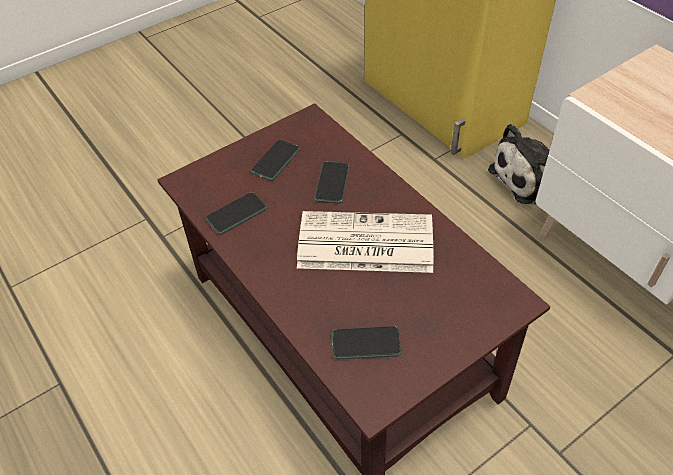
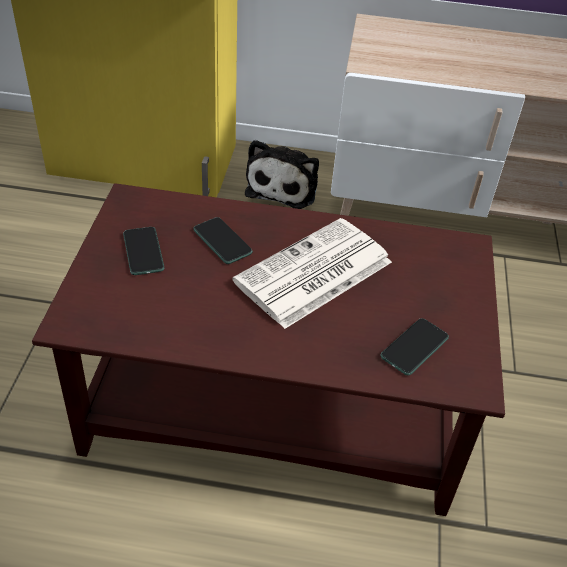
camera: 50 degrees left, 5 degrees down
phone [205,192,267,234] -> none

